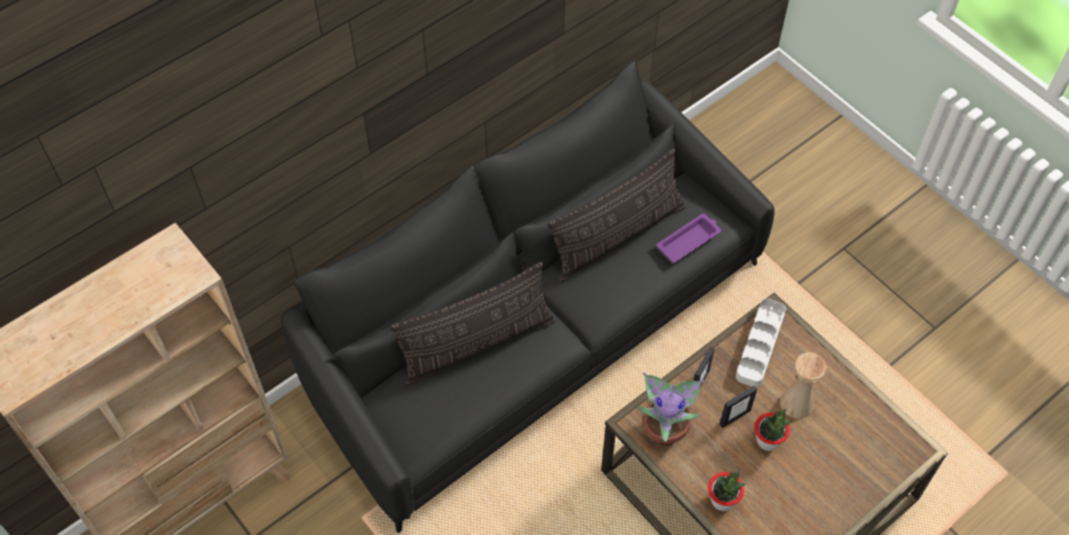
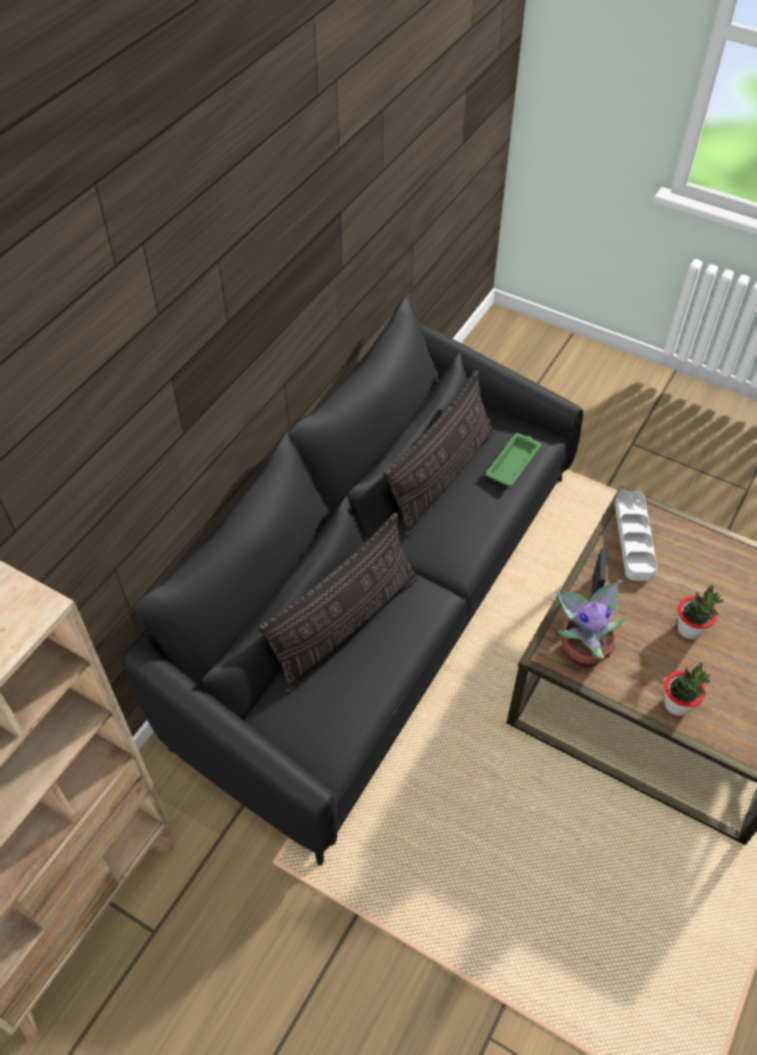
camera: 20 degrees left, 5 degrees down
purple tray [656,214,721,263] -> green tray [485,433,541,487]
picture frame [720,386,757,428] -> none
beige vase [780,352,827,419] -> none

